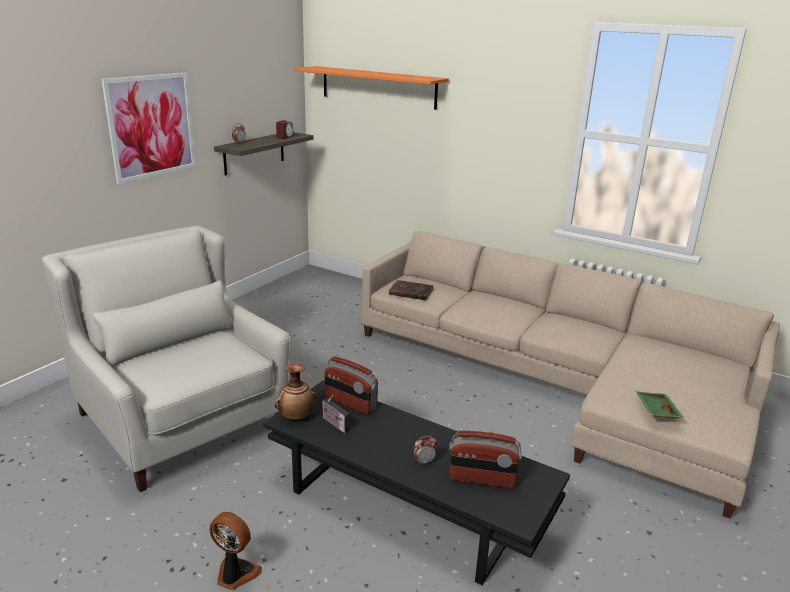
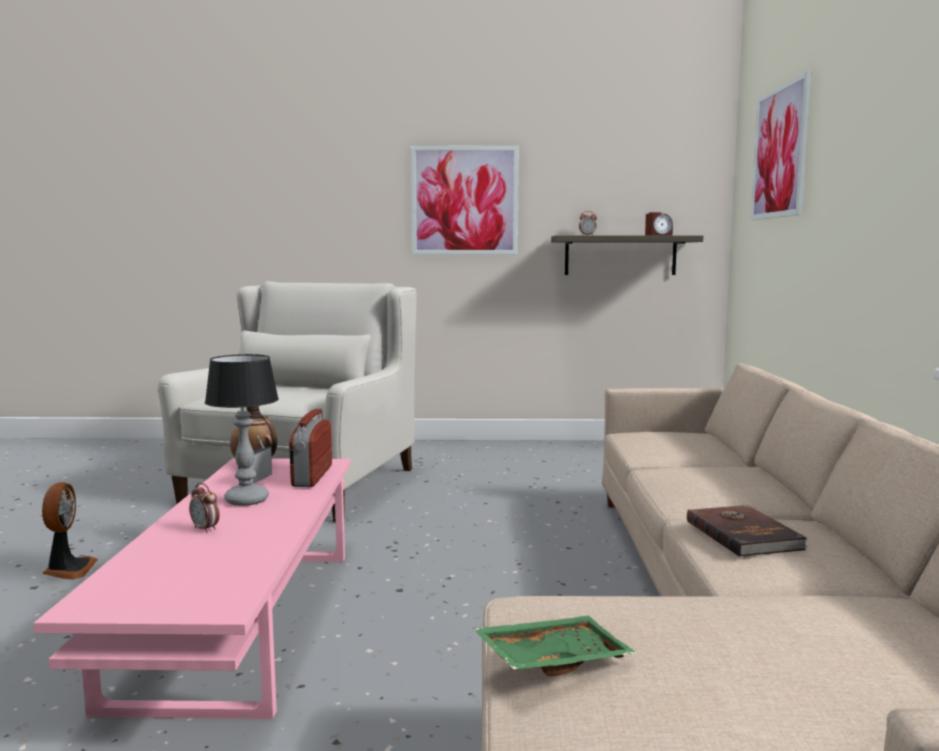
camera: 60 degrees right, 15 degrees down
black coffee table [263,381,570,585] -> pink coffee table [34,458,351,719]
orange shelf [295,66,449,110] -> picture [750,71,811,220]
brown book [389,280,434,300] -> brown book moved to [687,505,808,557]
radio [449,431,522,488] -> none
none -> table lamp [205,354,279,506]

